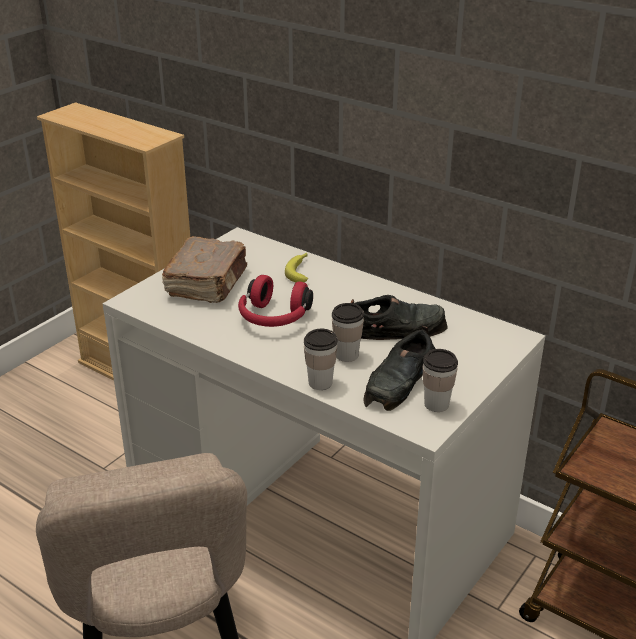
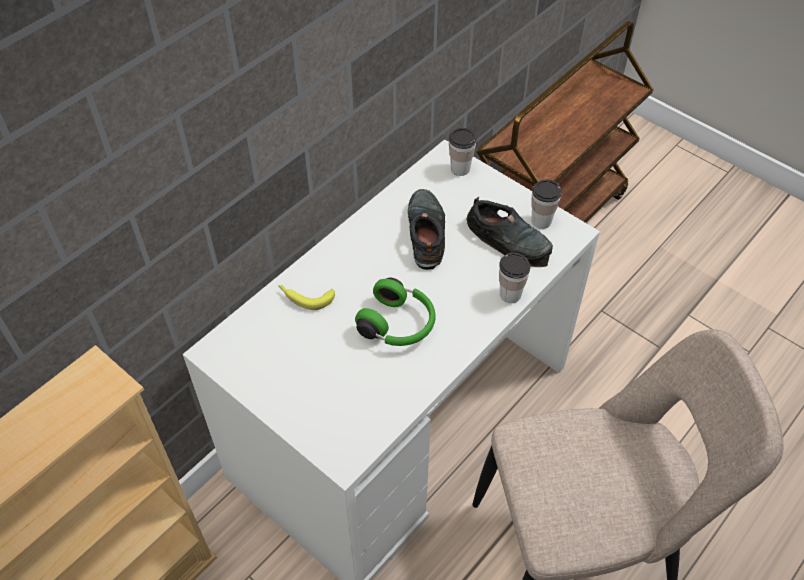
camera: 85 degrees left, 20 degrees up
brown book [162,236,247,303] -> none
red headphones [238,275,313,327] -> green headphones [355,278,436,346]
cup [332,303,364,362] -> cup moved to [449,128,477,176]

